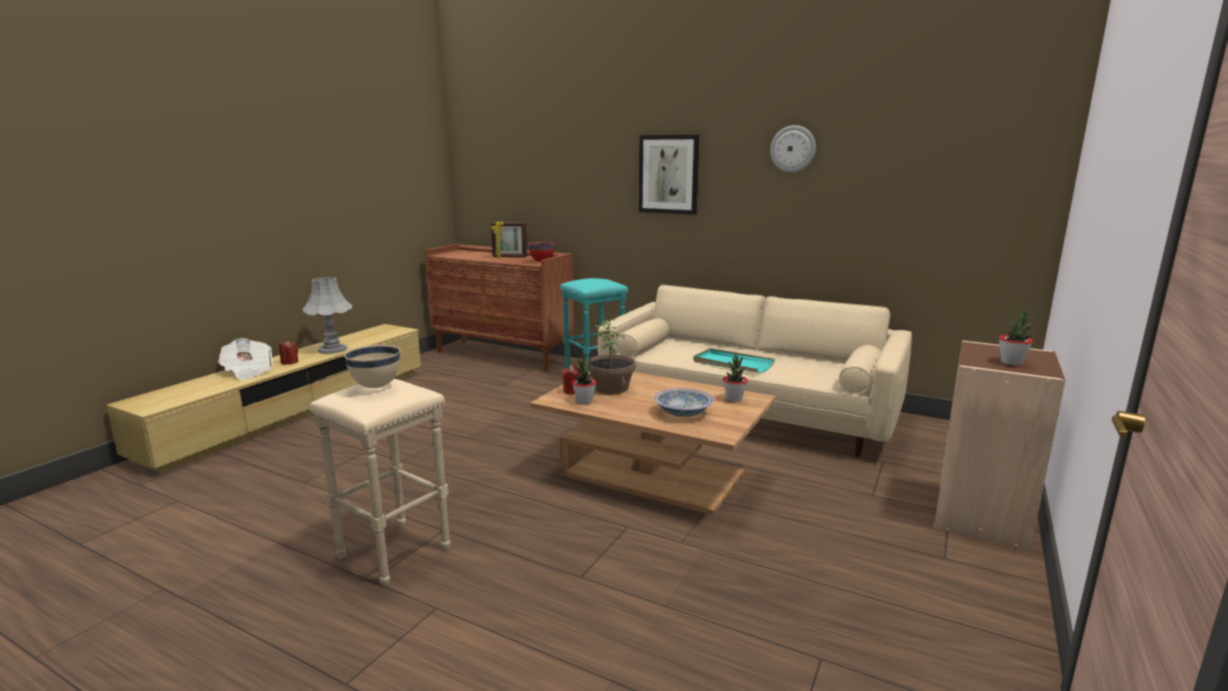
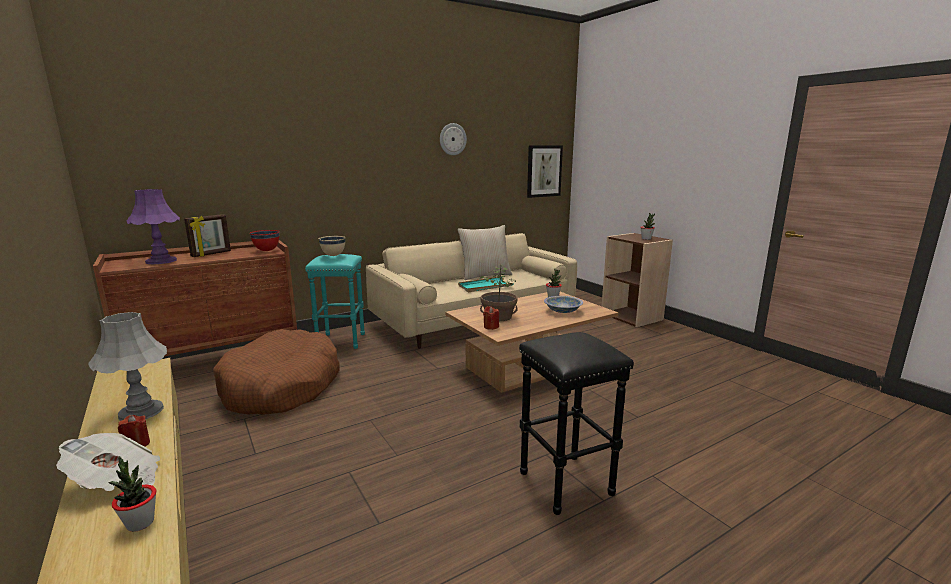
camera: 60 degrees left, 0 degrees up
beige stool [310,379,450,586] -> black stool [519,332,634,515]
beige bowl [344,345,400,388] -> beige bowl moved to [319,236,346,256]
potted plant [572,353,597,404] -> potted plant moved to [108,456,156,532]
picture [639,135,700,215] -> picture moved to [527,145,563,198]
none -> purple table lamp [127,189,180,264]
none -> brown dog bed [213,329,340,415]
none -> beige pillow [458,225,512,280]

